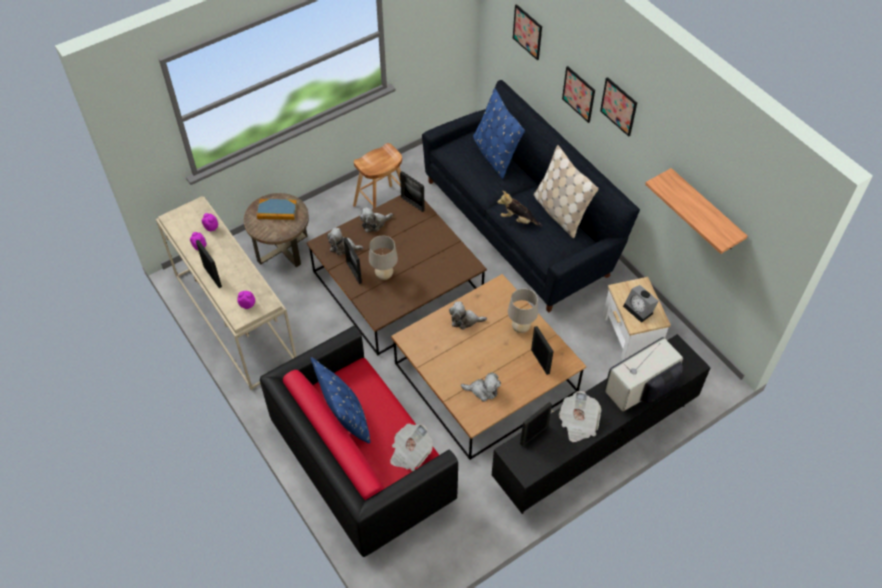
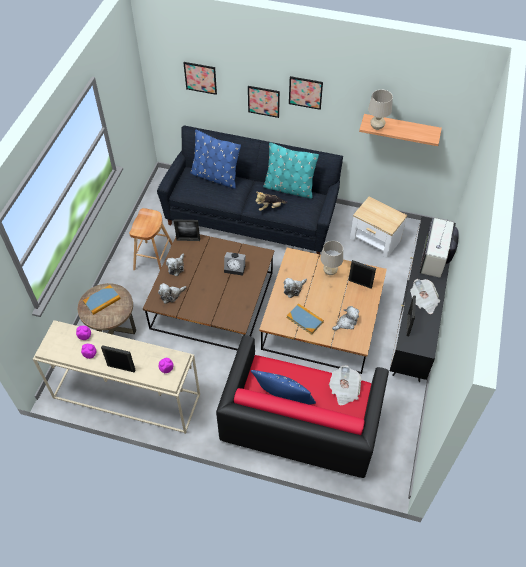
camera: 40 degrees left, 0 degrees up
picture frame [343,237,362,284] -> none
beige table lamp [369,236,398,280] -> beige table lamp moved to [368,90,393,130]
beige pillow [534,145,599,238] -> turquoise pillow [263,142,319,199]
alarm clock [623,285,658,323] -> alarm clock moved to [224,252,246,276]
none -> book [287,303,324,335]

